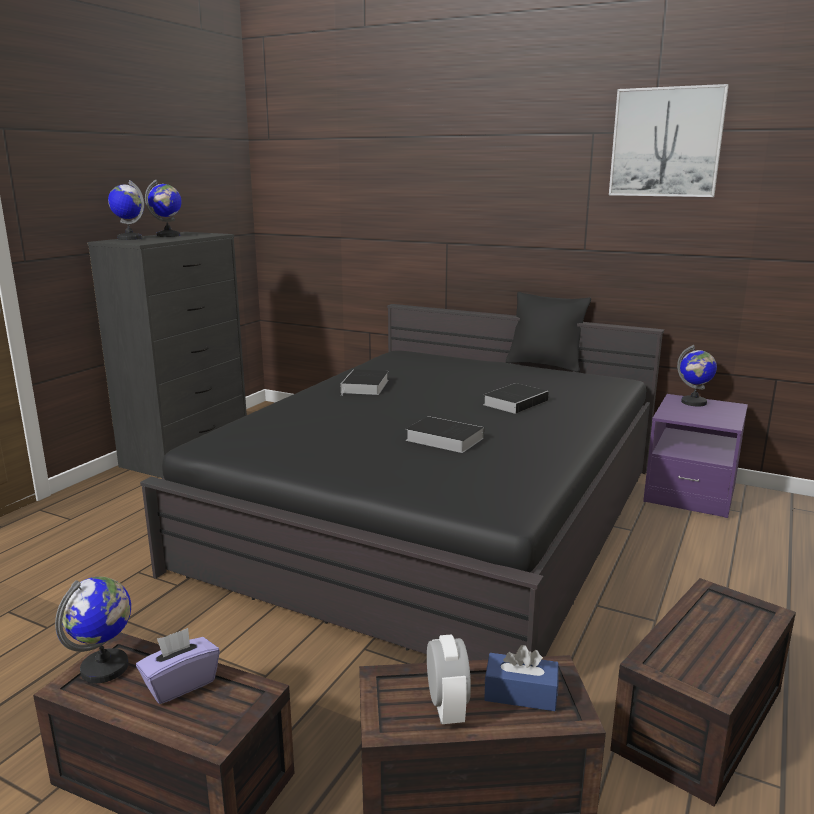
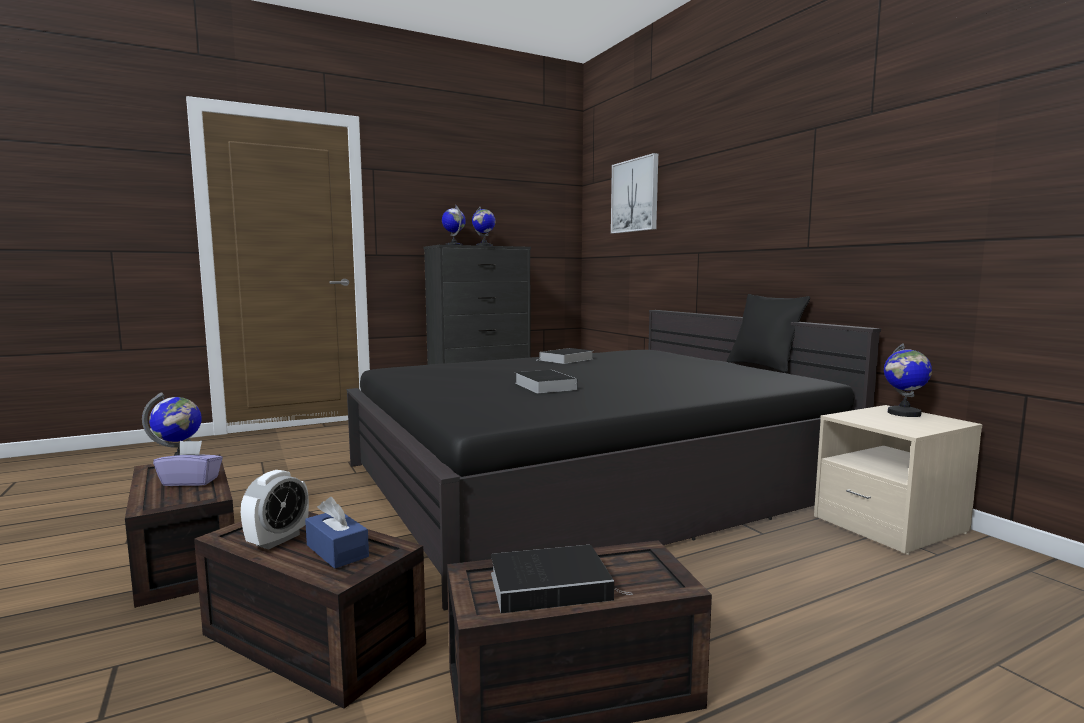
camera: 35 degrees right, 10 degrees down
book [483,383,551,414] -> book moved to [491,545,633,613]
picture [609,84,729,197] -> picture moved to [611,153,658,234]
purple nightstand [643,394,748,518] -> beige nightstand [814,405,982,555]

